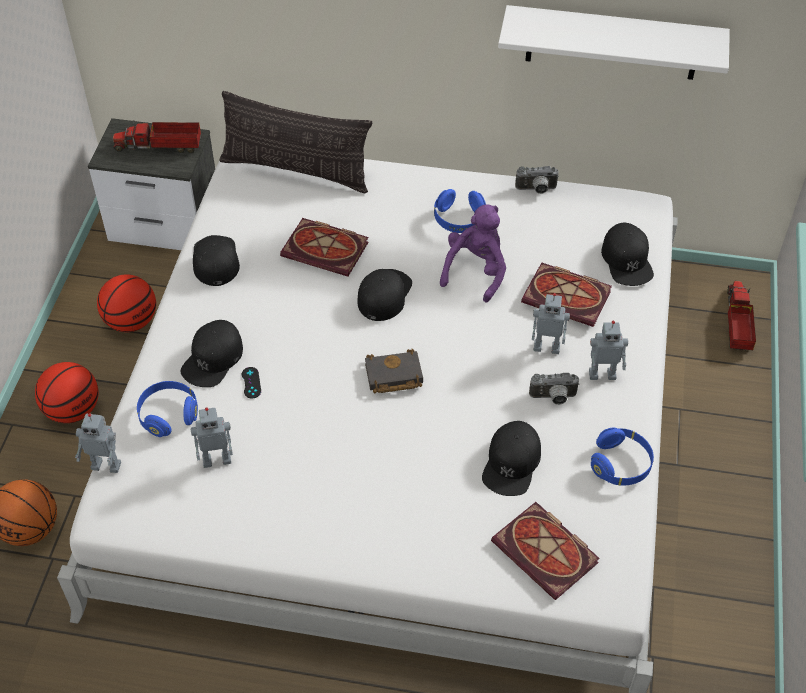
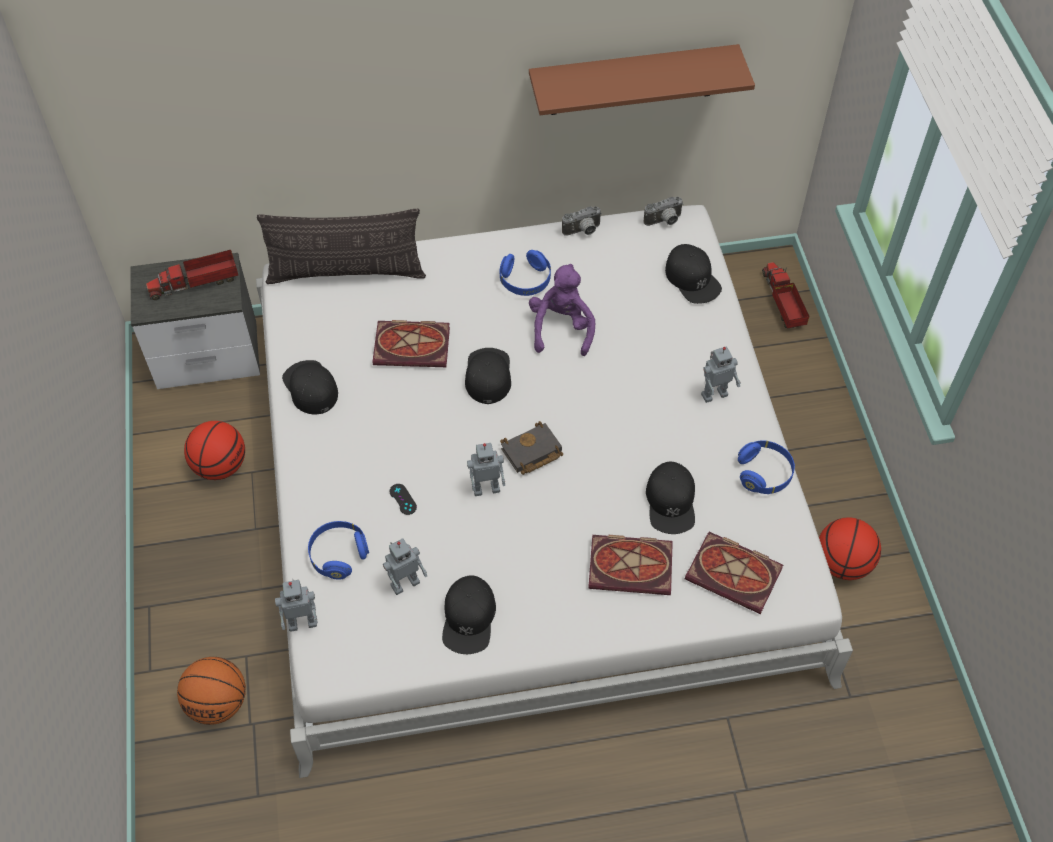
camera: 20 degrees left, 5 degrees up
basketball [35,362,98,423] -> basketball moved to [819,517,881,580]
black cap [181,320,243,387] -> black cap moved to [442,575,496,654]
white shelf [498,5,730,80] -> brown shelf [529,44,755,115]
book [521,262,612,327] -> book moved to [588,535,673,595]
camera [529,373,580,405] -> camera moved to [644,196,683,226]
toy robot [532,293,570,354] -> toy robot moved to [467,443,505,496]

